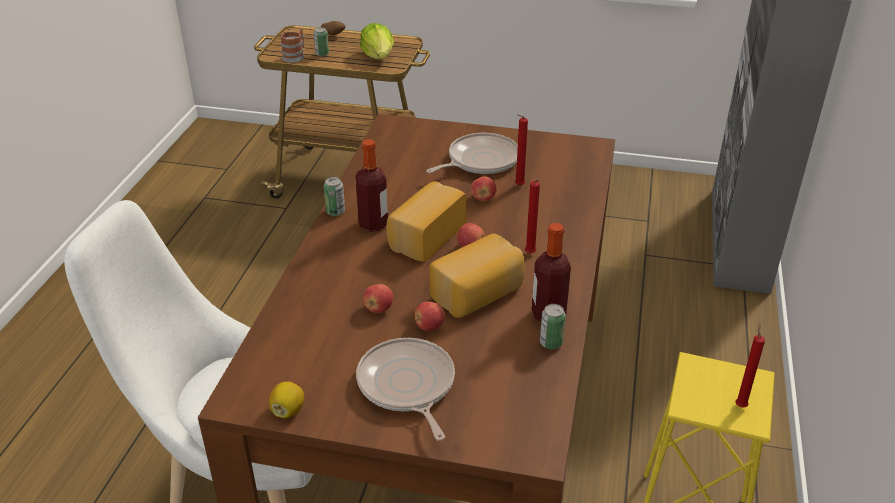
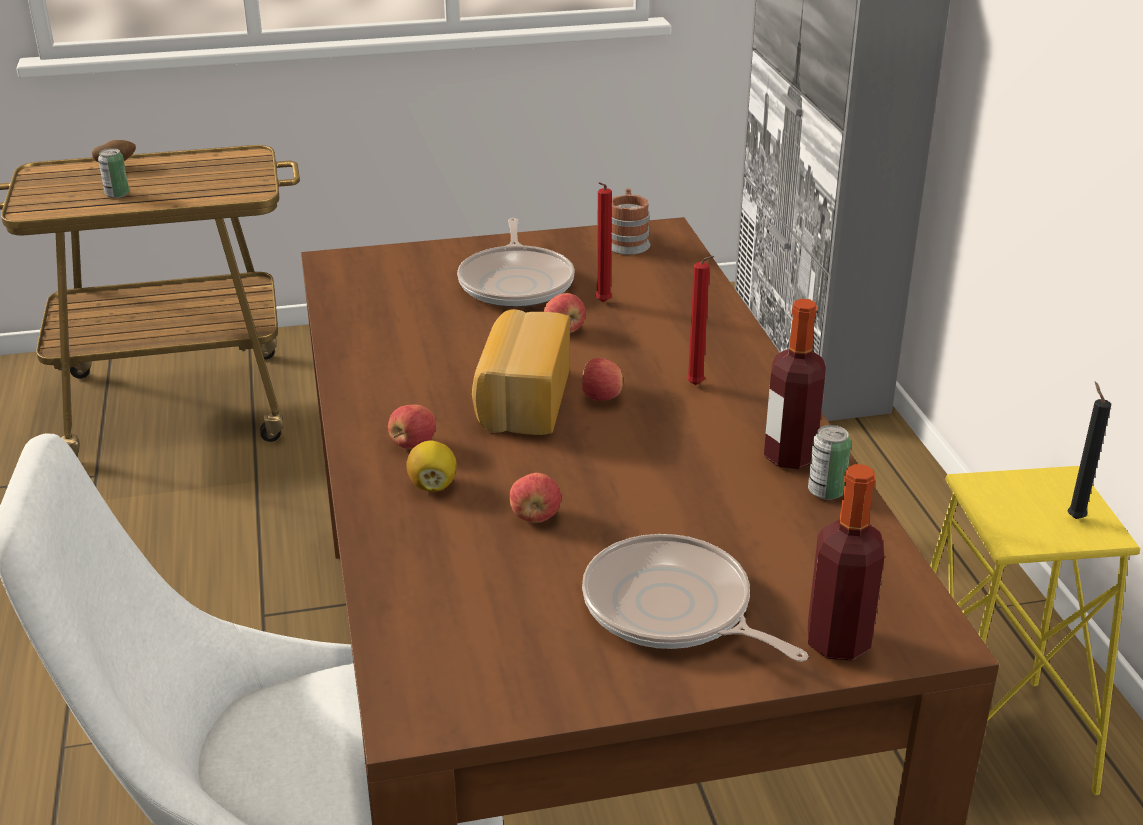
camera: 25 degrees left, 5 degrees down
lemon [269,381,304,418] -> lemon moved to [406,441,457,492]
mug [281,29,305,63] -> mug moved to [611,188,650,255]
can [324,177,345,216] -> none
bottle [355,139,388,232] -> bottle moved to [807,464,884,661]
lettuce [360,23,394,59] -> none
apple [415,302,445,331] -> apple moved to [388,405,436,450]
frying pan [426,133,518,174] -> frying pan turned 150 degrees clockwise [457,218,575,307]
bread [430,233,525,318] -> none
red candle [735,323,765,407] -> black candle [1068,381,1111,519]

